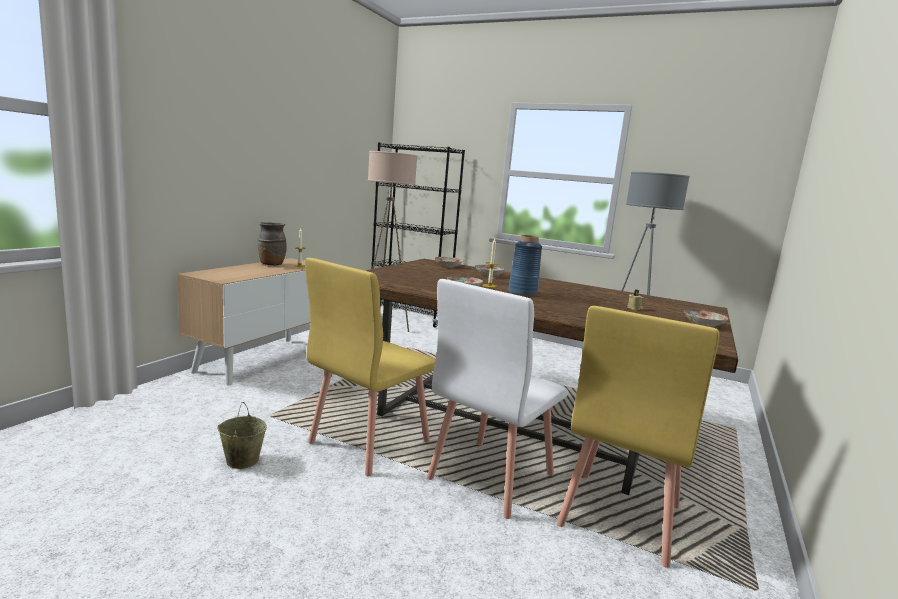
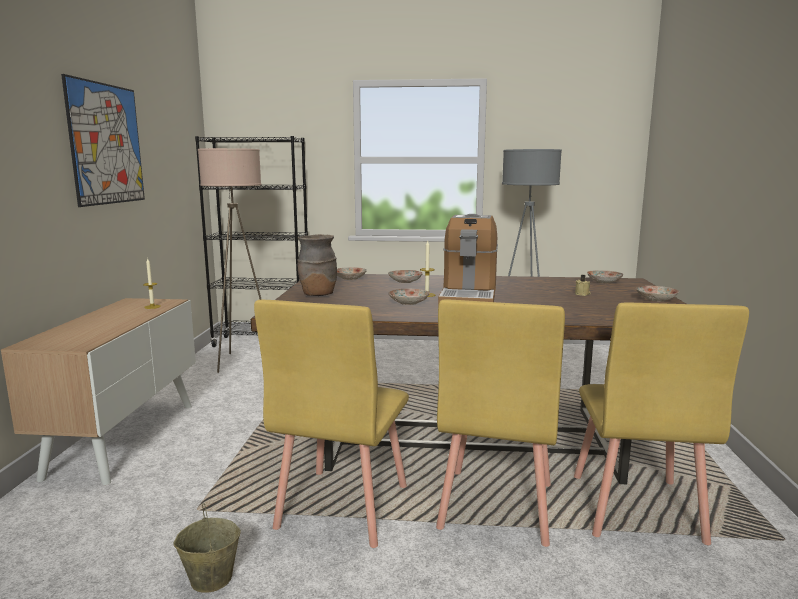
camera: 20 degrees left, 0 degrees up
brown vase [257,222,287,265] -> brown vase moved to [297,234,337,296]
white chair [427,279,568,519] -> yellow chair [436,300,565,547]
blue vase [508,235,542,296] -> coffee machine [438,214,498,305]
none -> picture [61,74,145,207]
none -> plate [587,270,623,283]

